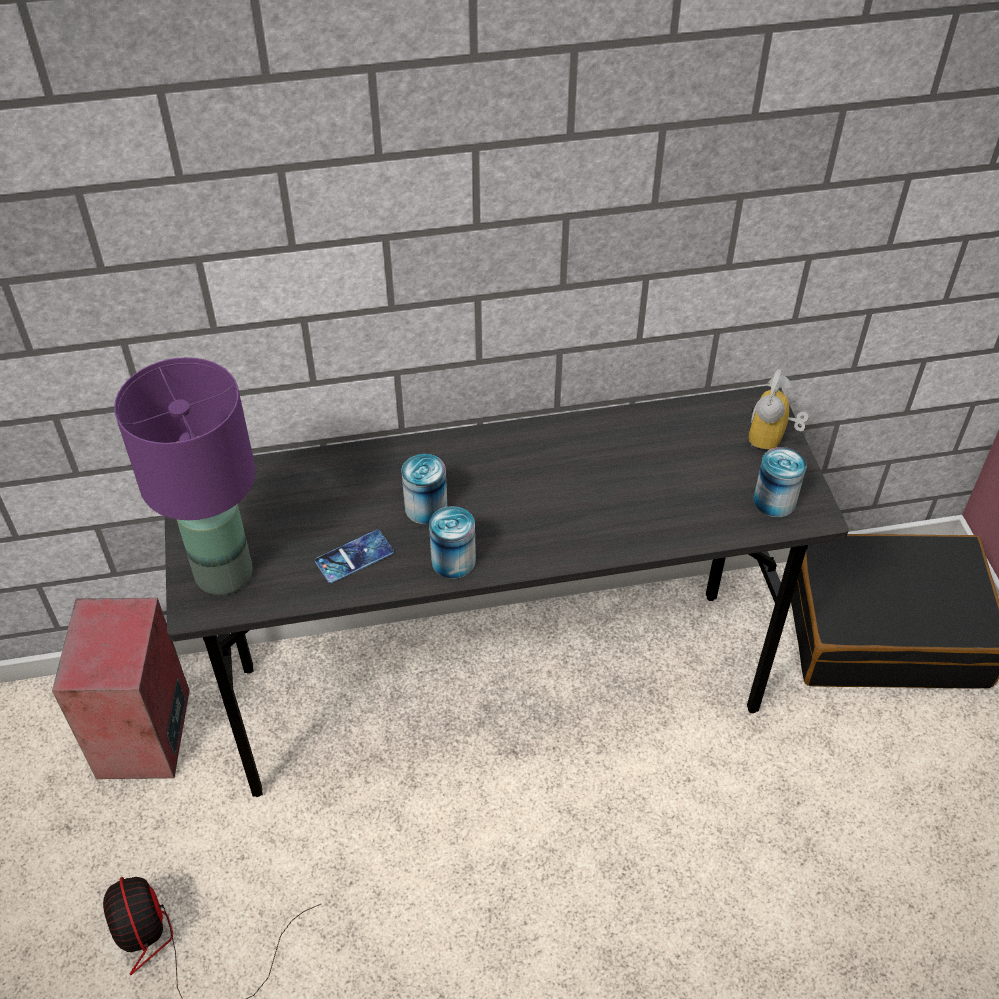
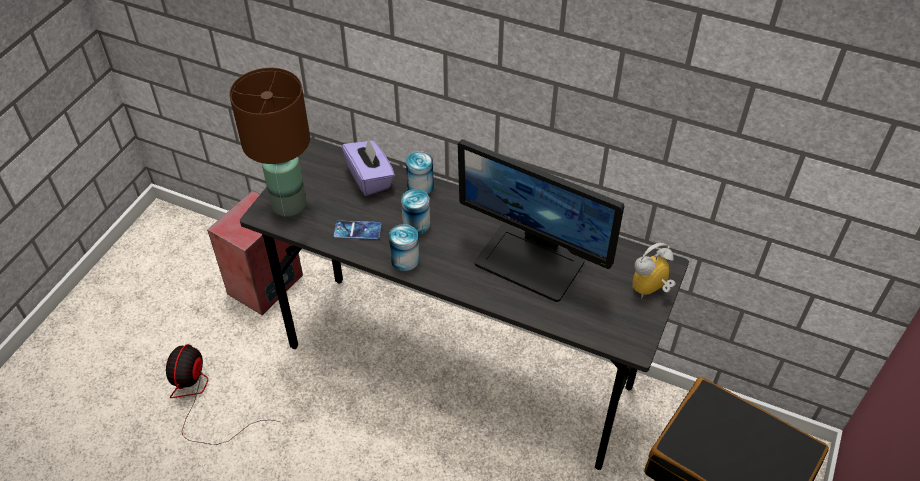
camera: 35 degrees right, 0 degrees up
purple table lamp [114,357,255,595] -> brown table lamp [229,68,310,217]
can [753,447,807,518] -> can moved to [406,151,434,194]
none -> purple tissue box [342,138,395,196]
none -> monitor [458,139,624,302]

